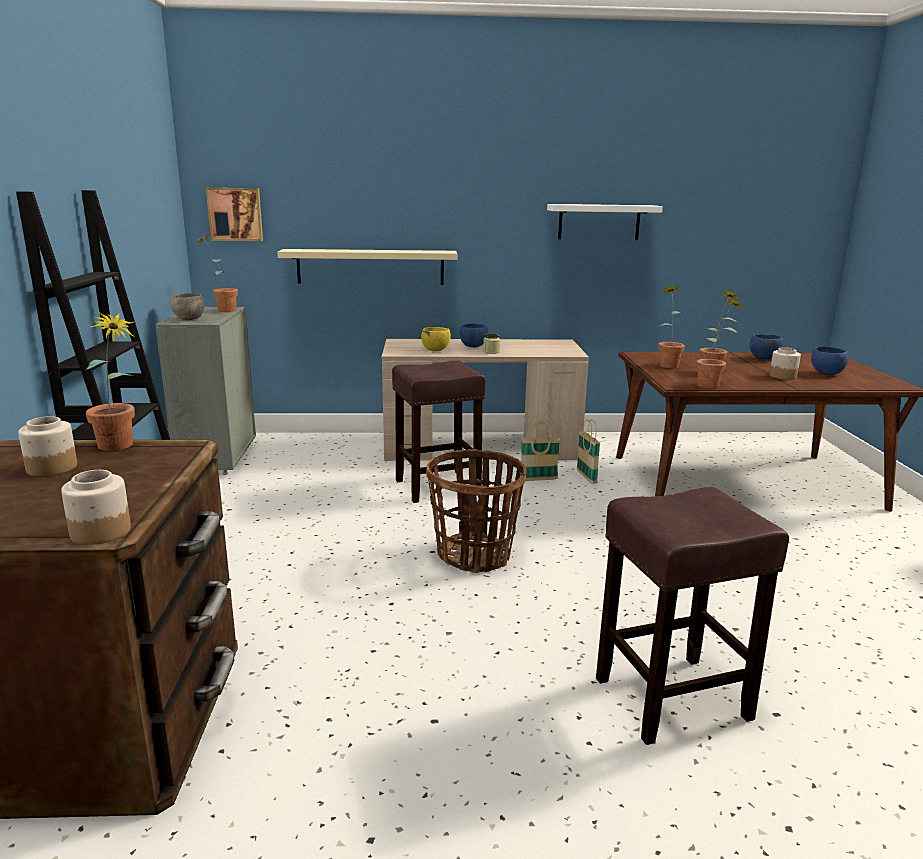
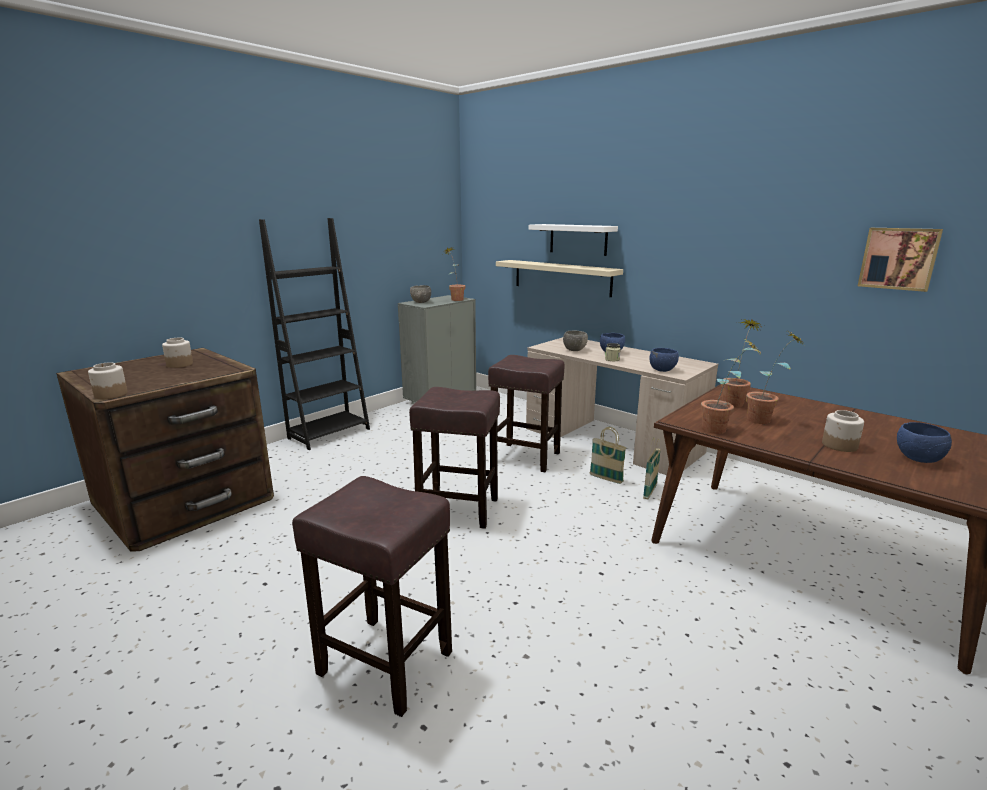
camera: 45 degrees right, 0 degrees up
potted plant [85,311,135,451] -> none
picture [206,188,263,241] -> picture moved to [858,228,943,292]
yellow bowl [421,327,451,351] -> grey bowl [563,331,588,351]
basket [426,449,527,573] -> brown stool [409,387,500,529]
white shelf [547,204,663,240] -> white shelf moved to [529,224,618,256]
blue bowl [750,334,783,360] -> blue bowl moved to [649,348,679,372]

